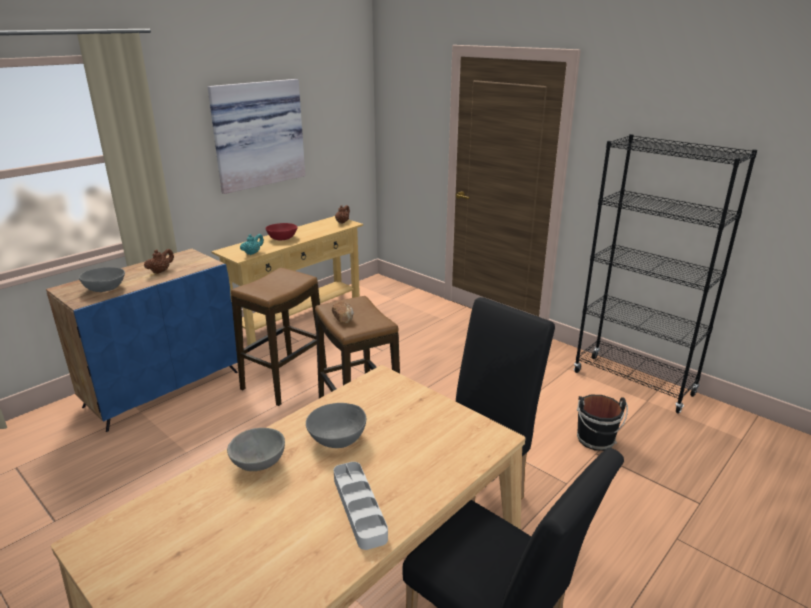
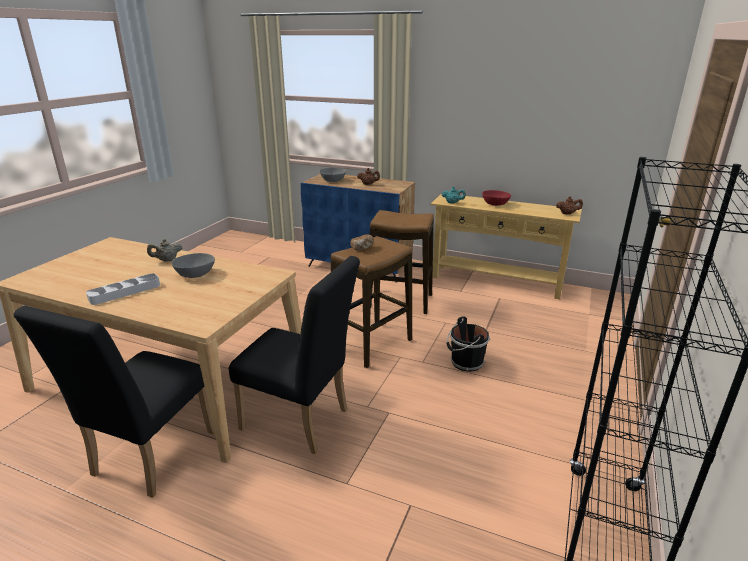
camera: 70 degrees right, 0 degrees up
picture [208,79,305,194] -> none
grey bowl [227,428,285,471] -> beige teapot [147,239,182,262]
black bucket [577,395,628,451] -> black bucket moved to [446,316,491,372]

